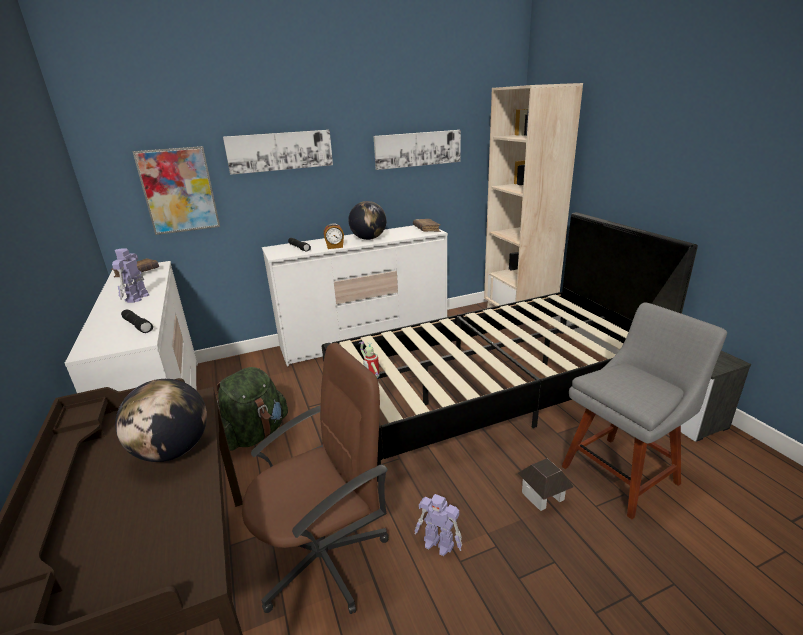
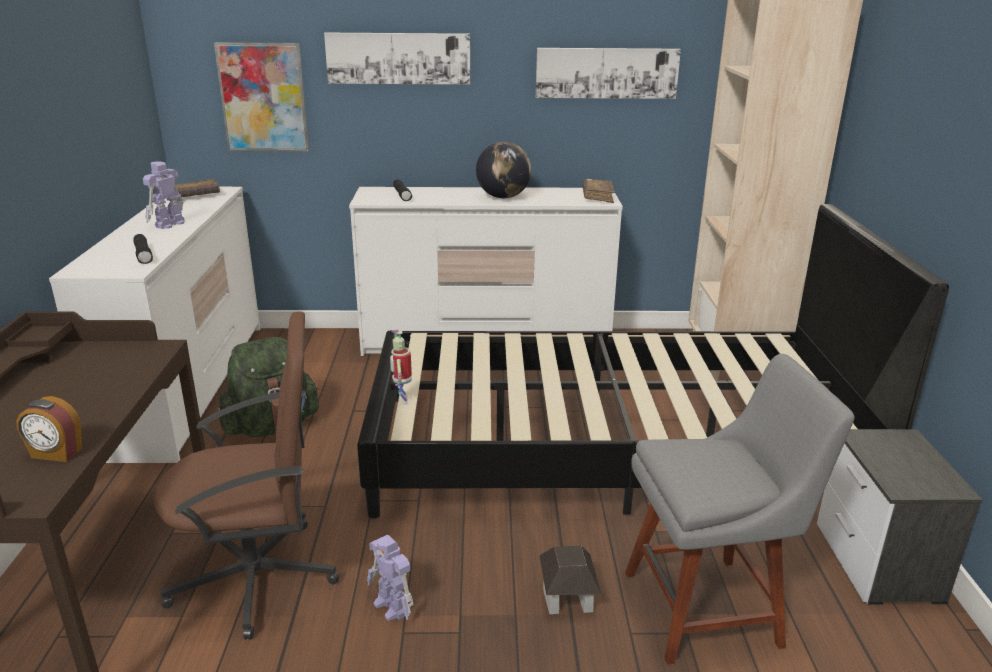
camera: 20 degrees right, 0 degrees up
globe [115,379,207,462] -> none
alarm clock [324,223,344,249] -> alarm clock moved to [16,396,82,462]

